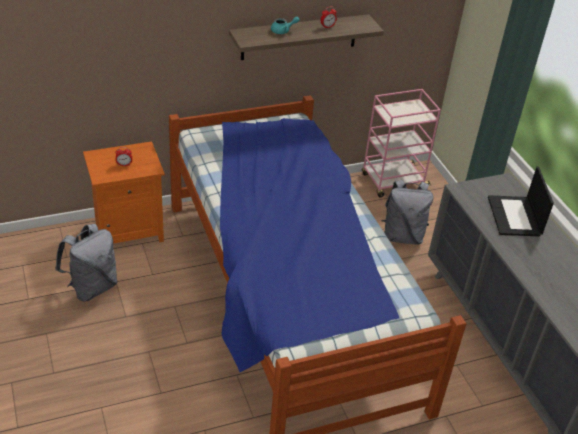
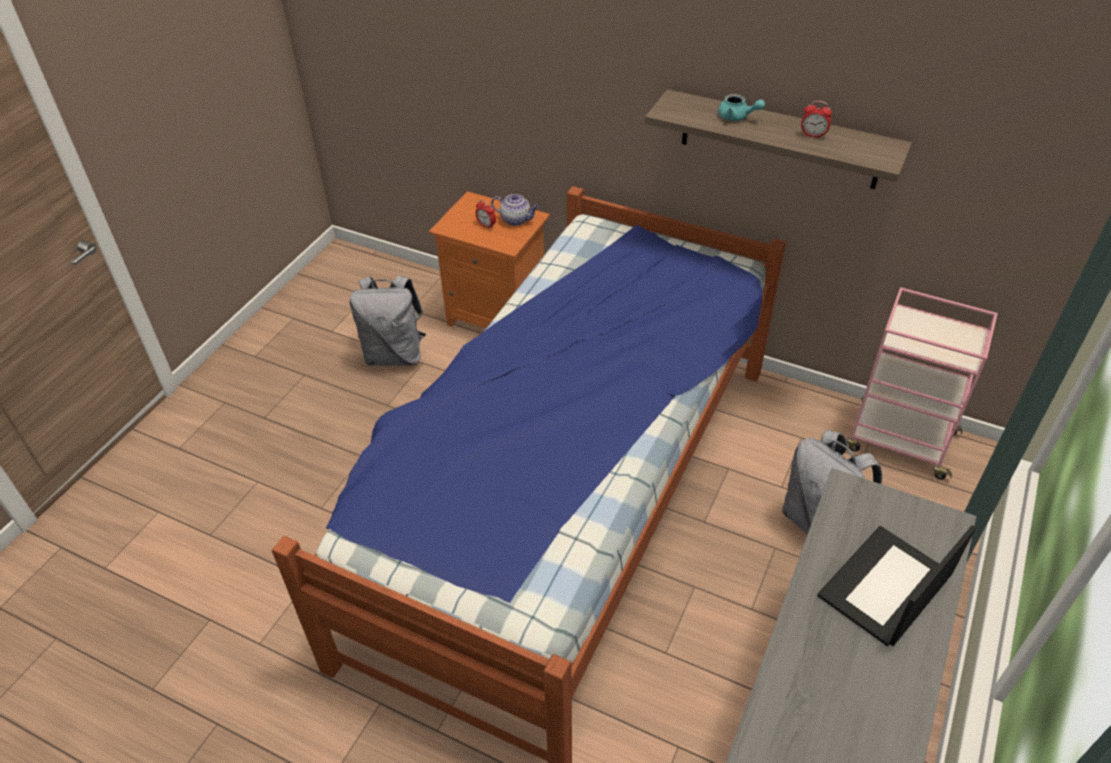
camera: 50 degrees right, 5 degrees up
none -> teapot [491,194,539,226]

